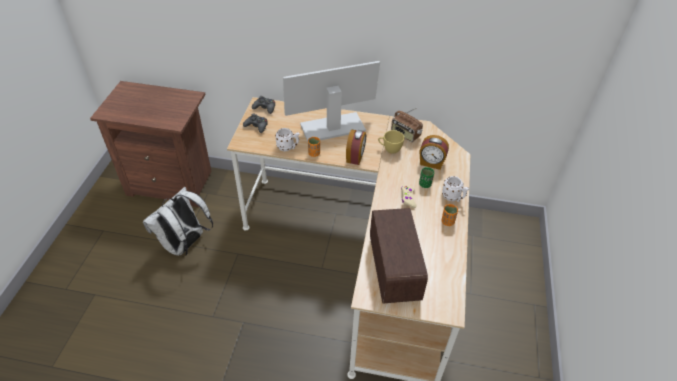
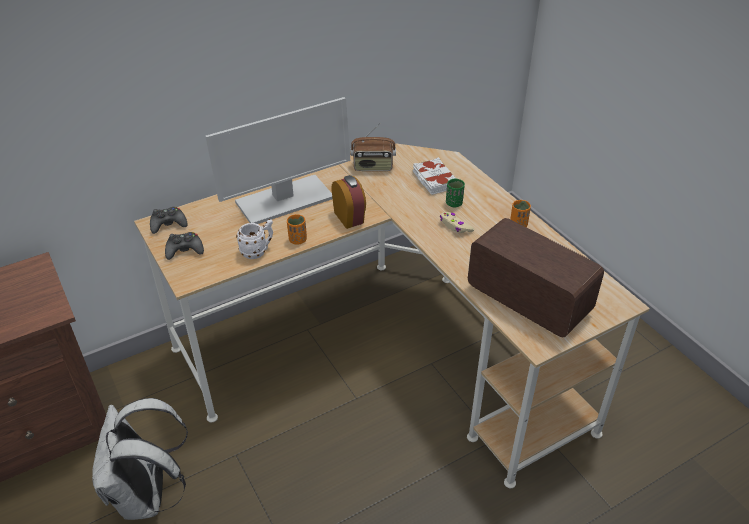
camera: 40 degrees left, 5 degrees down
monitor [283,61,380,142] -> monitor turned 150 degrees counterclockwise [205,97,350,224]
yellow cup [378,130,404,154] -> none
alarm clock [419,135,449,170] -> white book [413,157,457,195]
white mug [442,176,469,202] -> none

